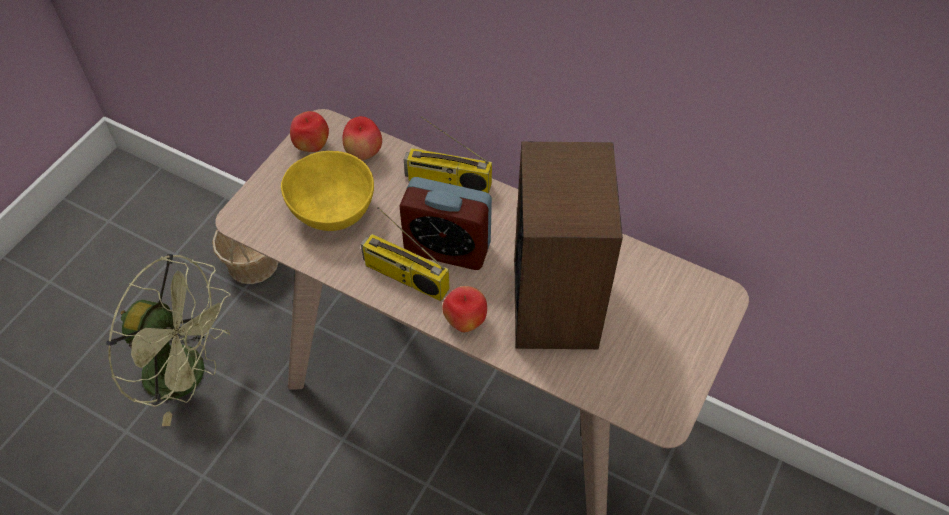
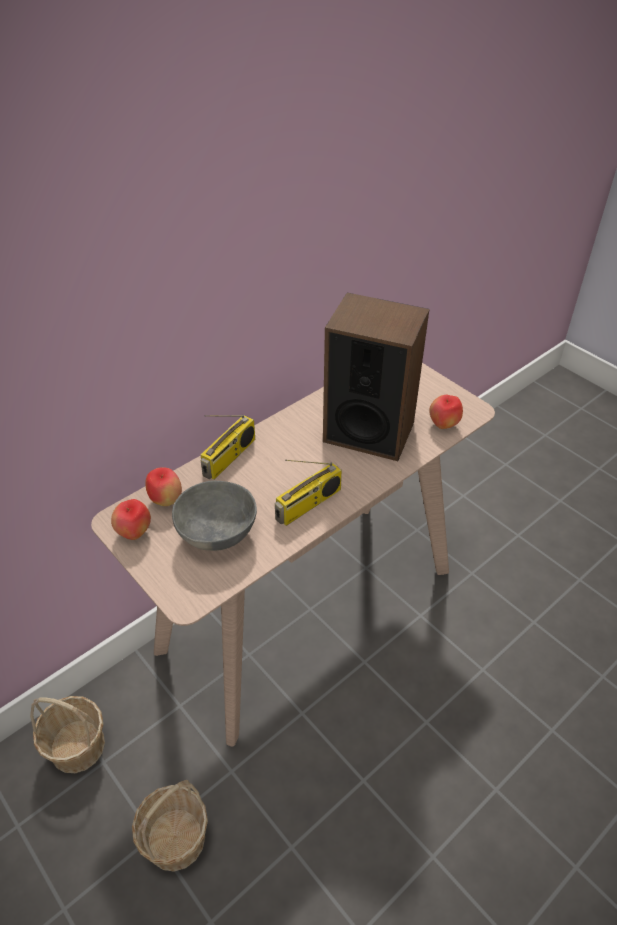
camera: 70 degrees left, 10 degrees down
green fan [106,254,231,426] -> basket [132,780,208,872]
yellow bowl [281,151,374,231] -> grey bowl [172,481,257,551]
alarm clock [400,177,492,270] -> none
apple [442,286,487,332] -> apple moved to [429,395,463,429]

